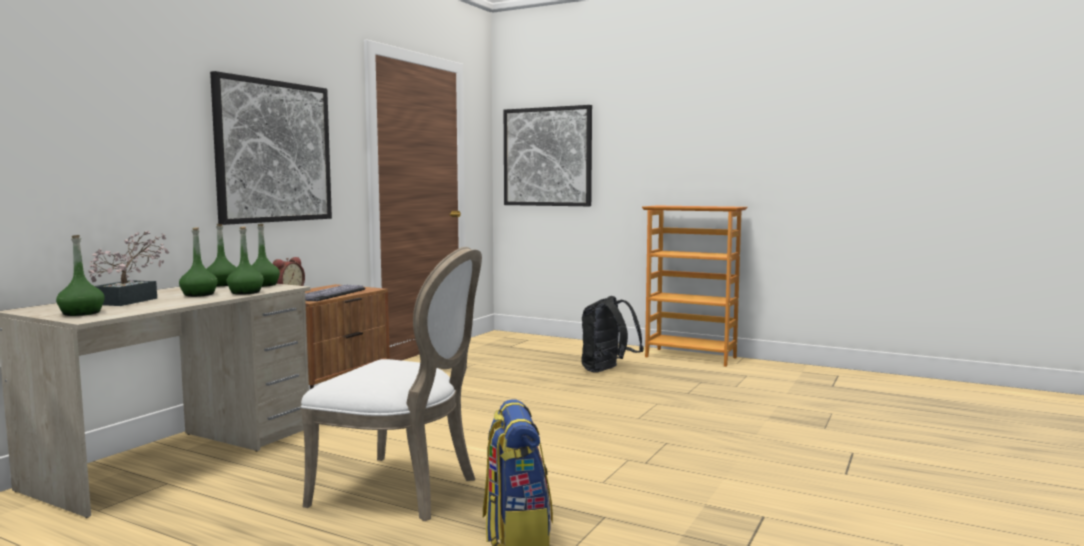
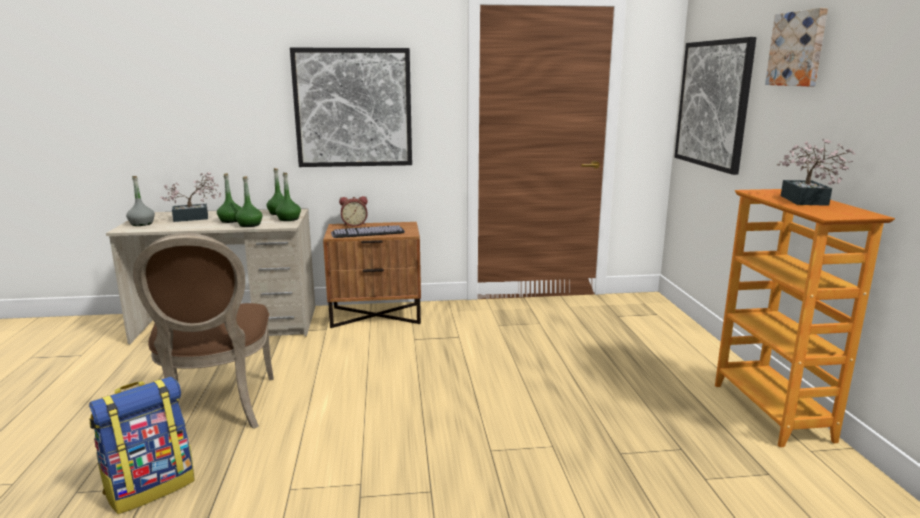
camera: 55 degrees right, 10 degrees up
green bottle [56,235,105,316] -> grey bottle [126,176,155,226]
white chair [301,247,482,521] -> brown chair [133,233,274,429]
black backpack [581,296,644,372] -> none
none -> picture [765,8,828,86]
none -> potted plant [777,139,855,206]

